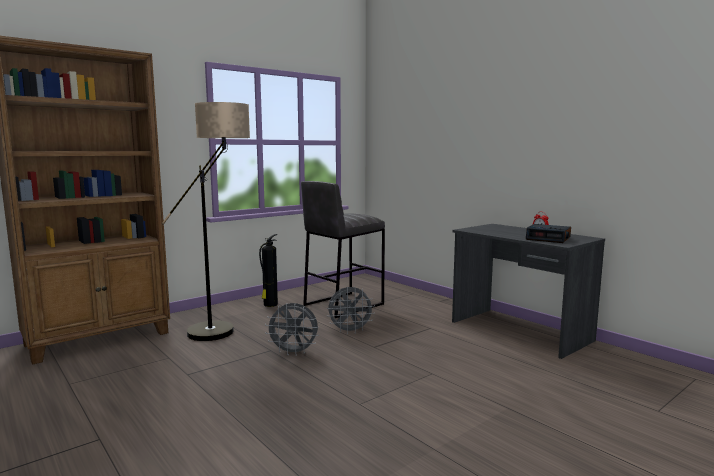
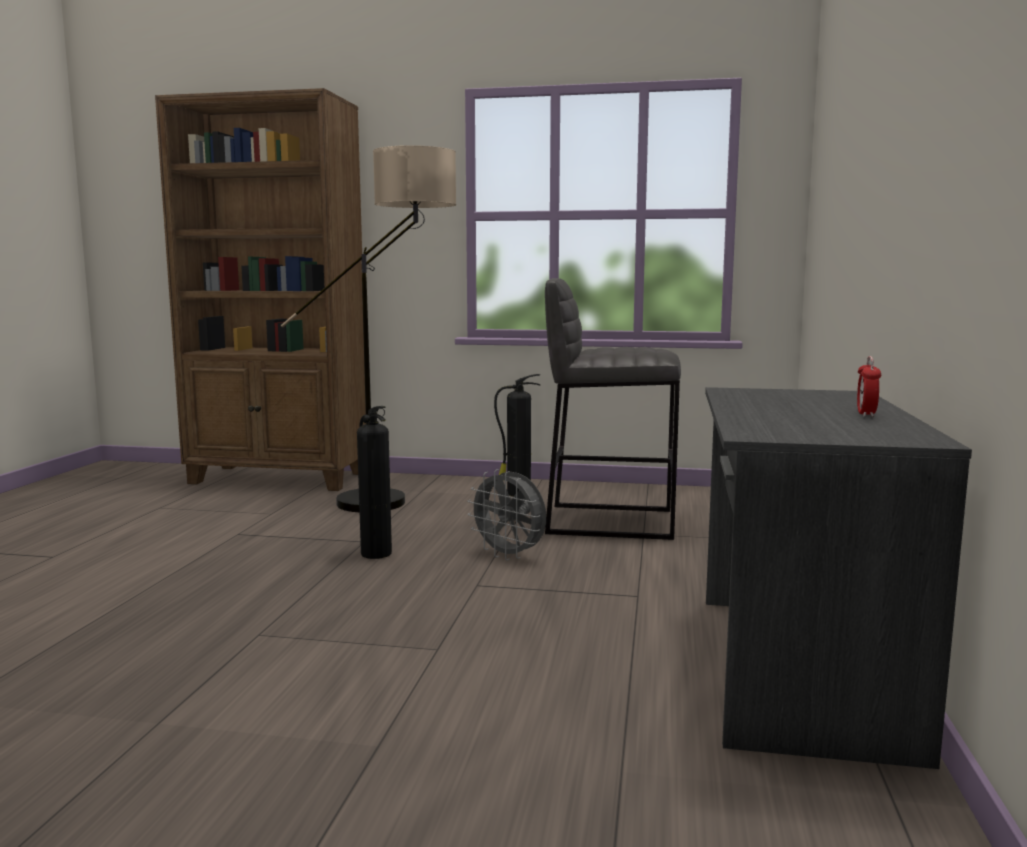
camera: 50 degrees right, 0 degrees up
grey fan [265,303,319,356] -> fire extinguisher [357,406,392,559]
alarm clock [526,224,571,243] -> none

